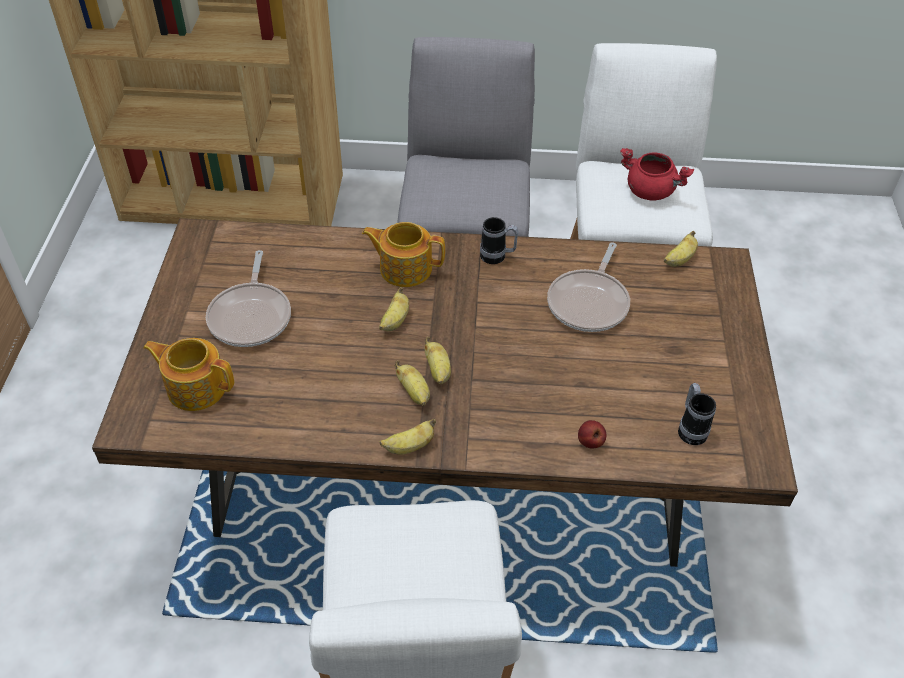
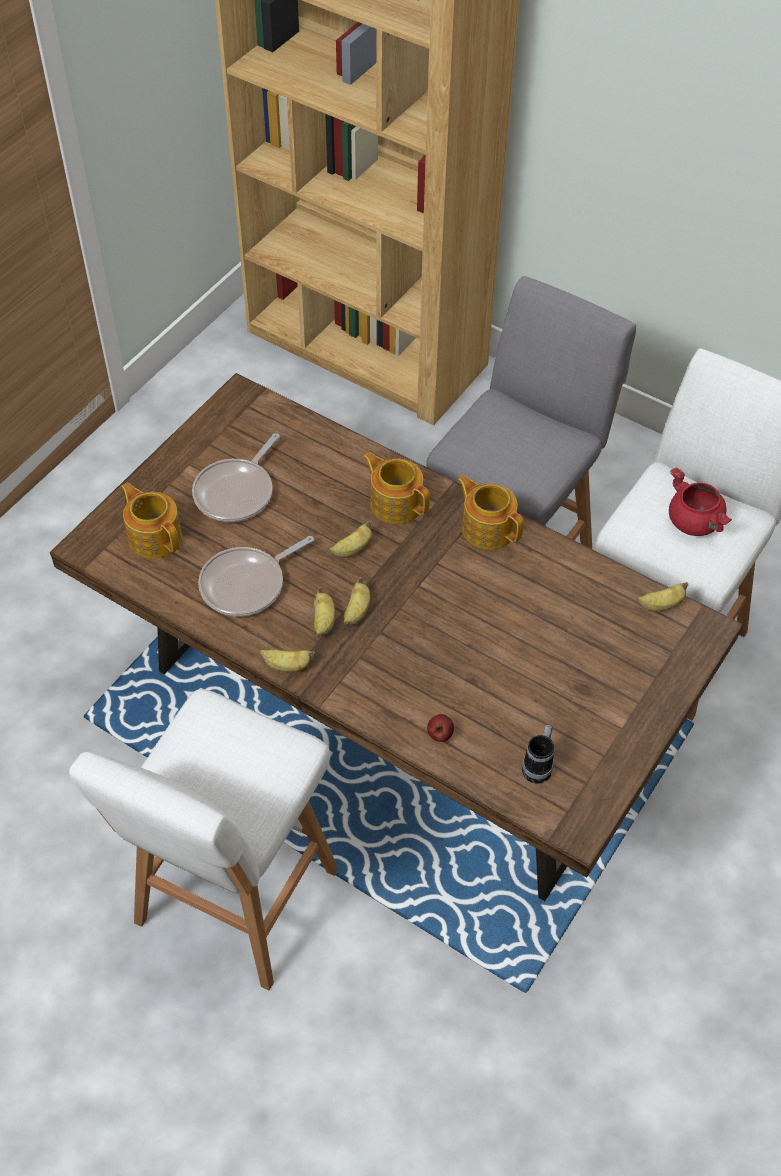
camera: 30 degrees right, 5 degrees up
mug [480,217,518,264] -> teapot [457,475,524,550]
frying pan [547,242,630,332] -> frying pan moved to [198,536,314,617]

